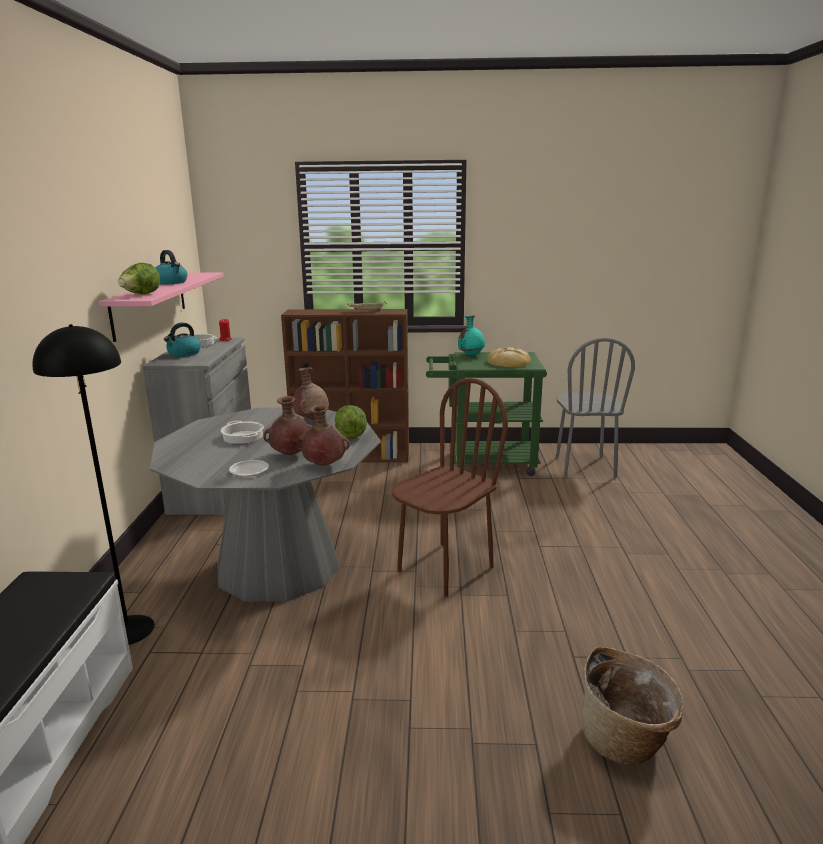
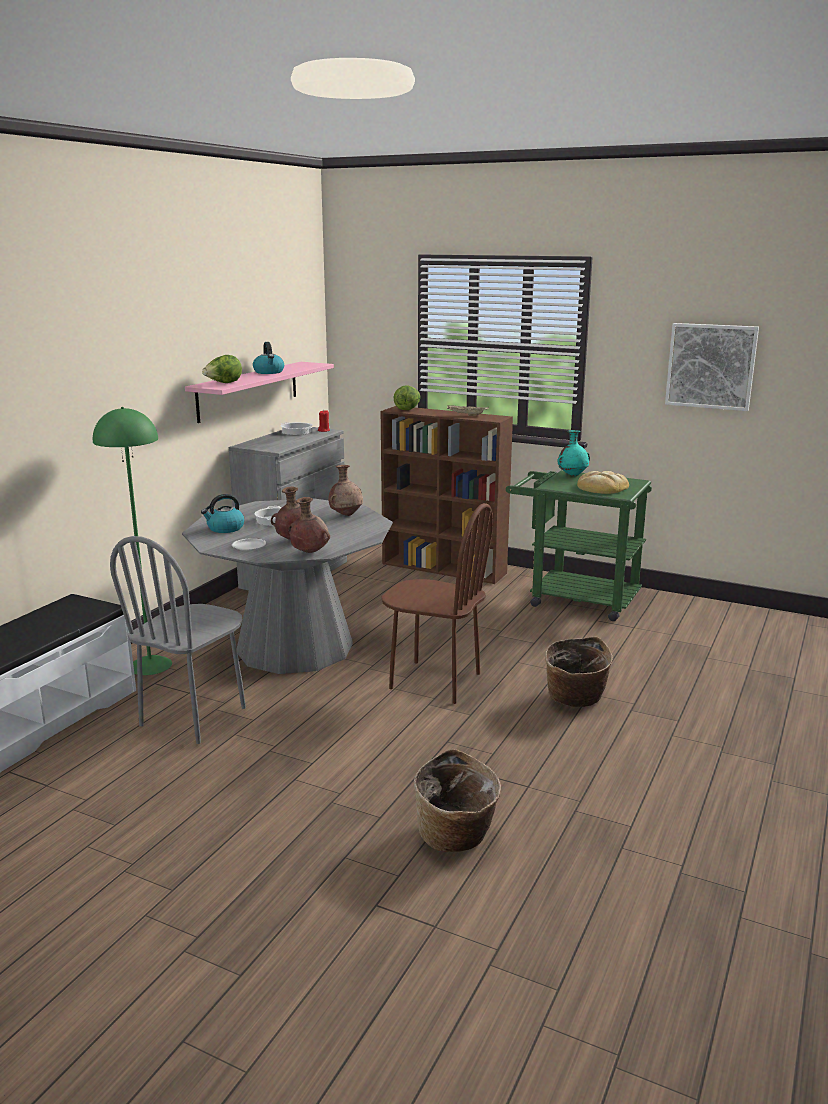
camera: 25 degrees right, 0 degrees up
black floor lamp [32,324,154,645] -> green floor lamp [93,407,172,675]
kettle [164,323,201,357] -> kettle moved to [201,494,244,533]
lettuce [335,405,367,439] -> lettuce moved to [393,385,420,410]
brown chair [392,378,508,597] -> brown chair turned 45 degrees clockwise [382,503,493,704]
grey chair [556,337,635,477] -> grey chair moved to [110,536,246,744]
none -> basket [545,637,613,707]
none -> picture [665,323,759,411]

